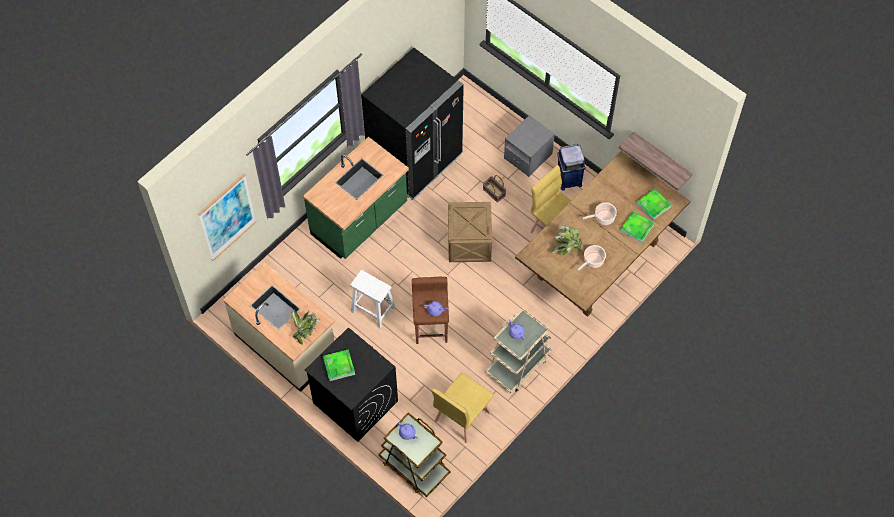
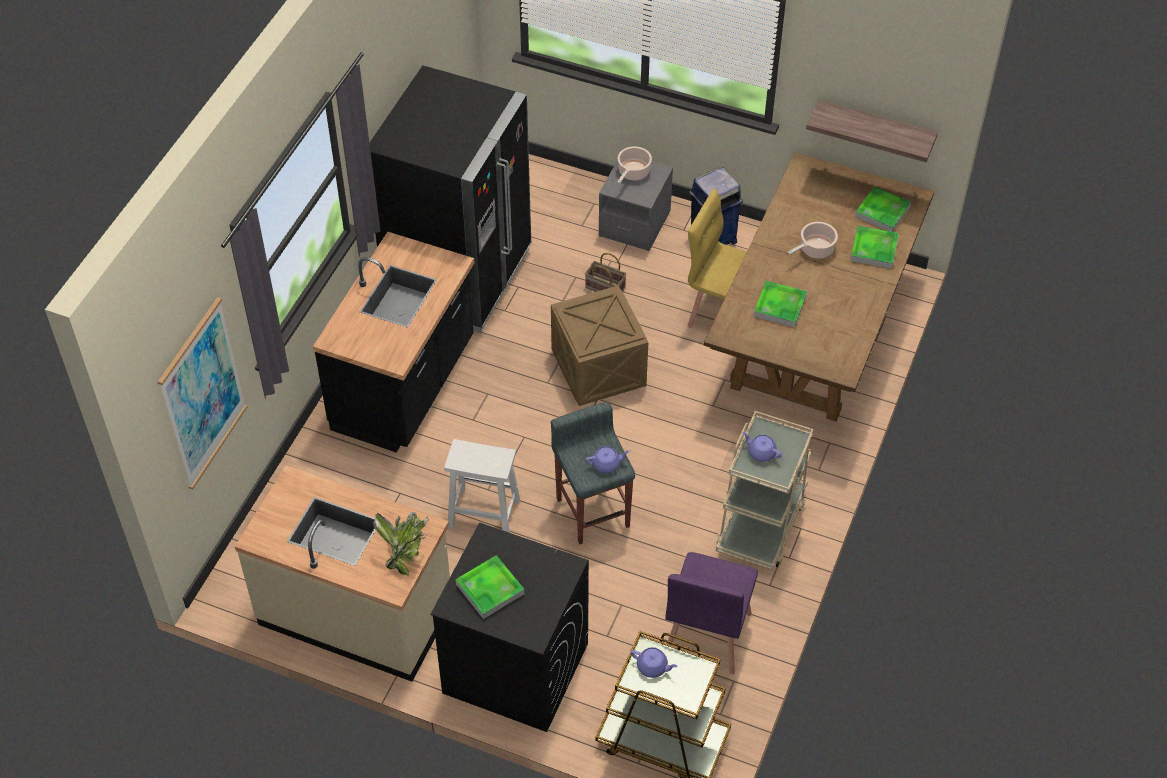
camera: 20 degrees left, 10 degrees down
green counter [303,137,409,259] -> black counter [313,232,474,453]
brown stool [412,277,449,344] -> grey stool [551,402,635,544]
yellow chair [432,373,494,443] -> purple chair [666,552,758,674]
potted plant [551,226,582,256] -> tray [754,281,807,327]
cooking pot [577,245,606,271] -> cooking pot moved to [617,146,652,183]

